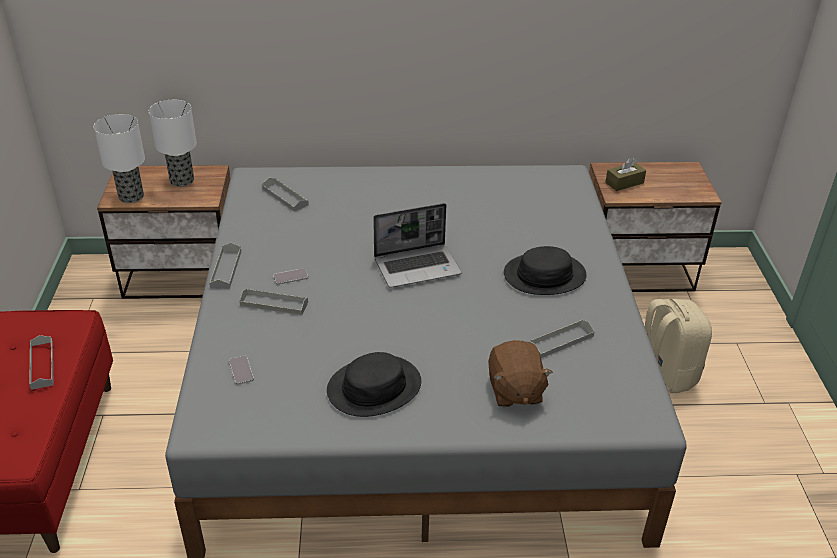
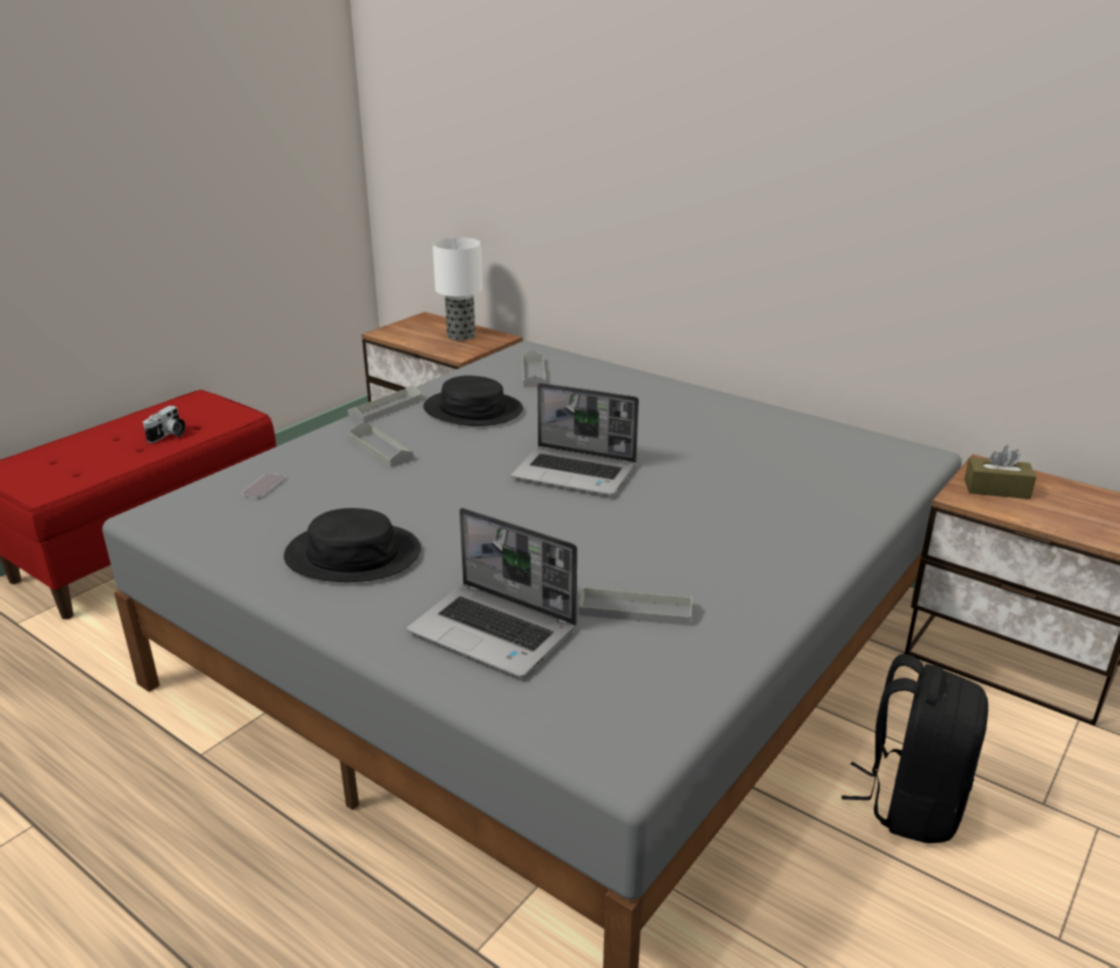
camera: 40 degrees right, 10 degrees down
grey tray [29,335,54,390] -> camera [143,406,186,443]
table lamp [94,114,145,203] -> none
phone [273,268,308,284] -> none
brown plush toy [488,340,553,407] -> laptop [407,508,577,677]
black hat [504,246,587,295] -> black hat moved to [423,376,523,426]
beige backpack [645,299,712,394] -> black backpack [841,654,988,843]

